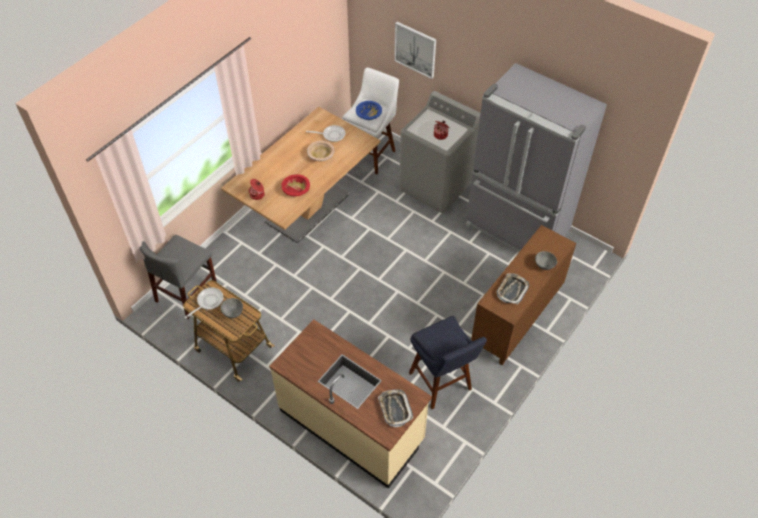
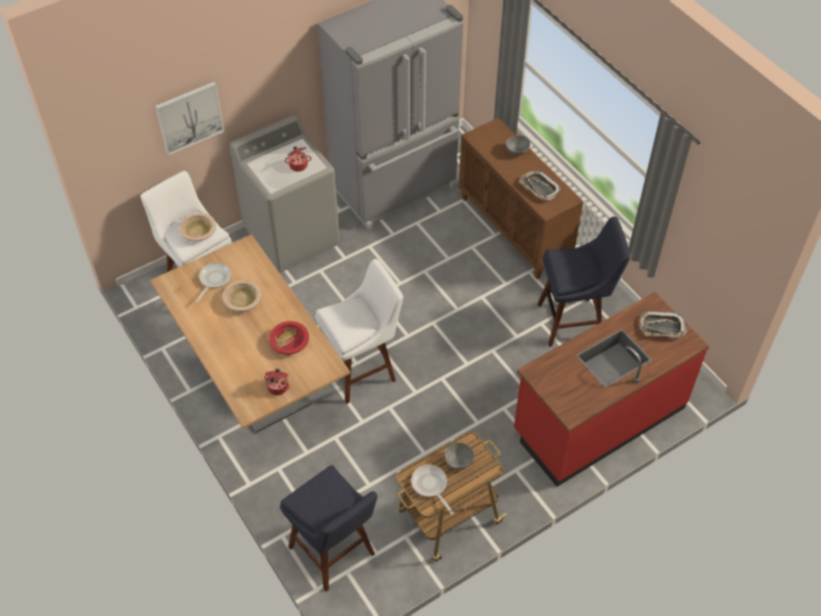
camera: 70 degrees left, 0 degrees up
grey chair [140,235,217,319] -> blue stool [280,465,378,591]
beige counter [269,319,432,489] -> red counter [514,292,709,487]
blue bowl [356,101,382,120] -> beige bowl [179,213,216,242]
none -> white stool [315,259,403,404]

